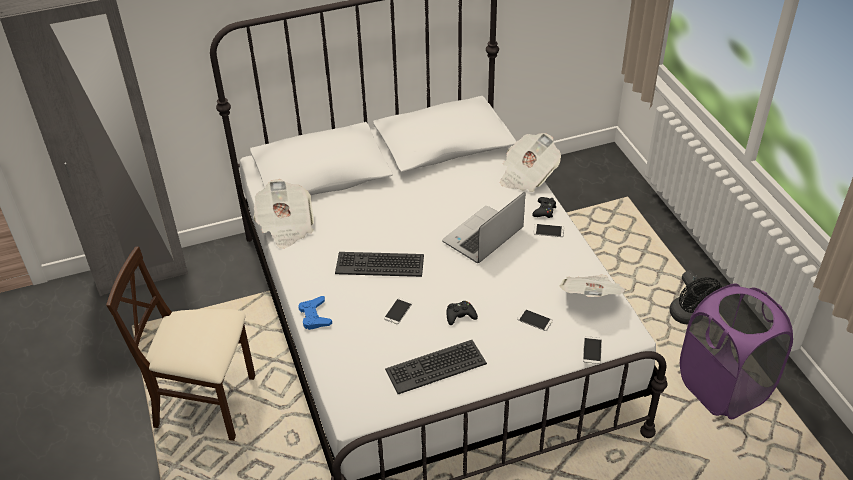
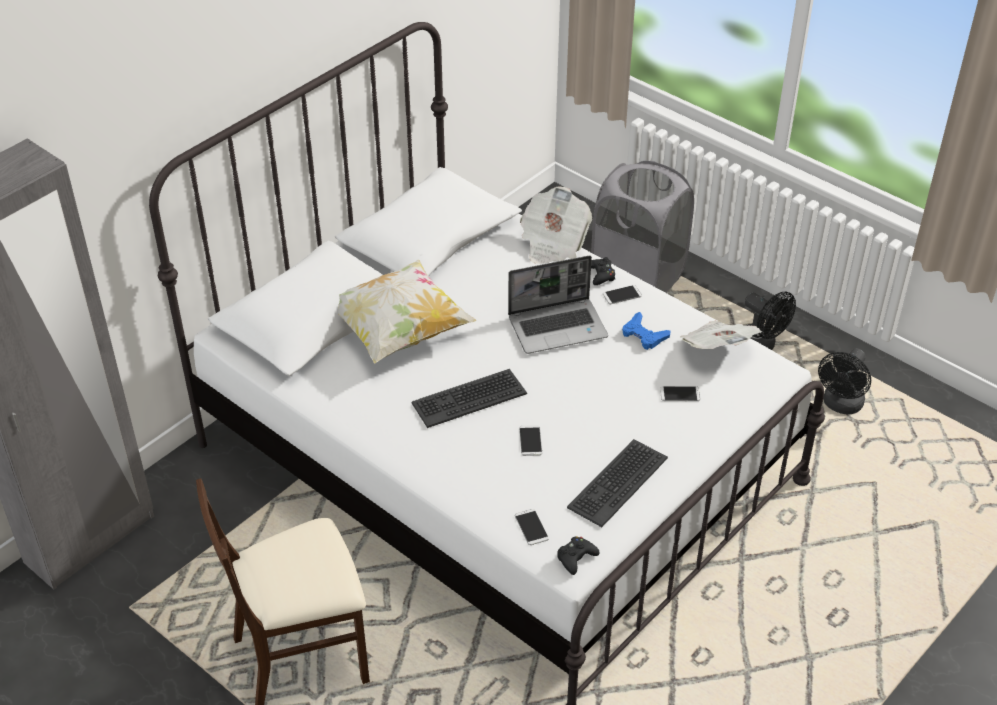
camera: 30 degrees left, 0 degrees up
newspaper [253,179,314,249] -> none
blue game controller [298,296,332,330] -> blue game controller moved to [622,312,671,350]
laptop [442,192,525,263] -> laptop turned 120 degrees counterclockwise [508,255,608,354]
black game controller [446,301,478,325] -> black game controller moved to [557,536,600,575]
phone [583,336,602,364] -> phone moved to [515,509,549,545]
purple laundry basket [680,284,793,419] -> black fan [818,348,871,414]
none -> pillow [338,260,476,364]
none -> grey laundry basket [591,161,694,293]

